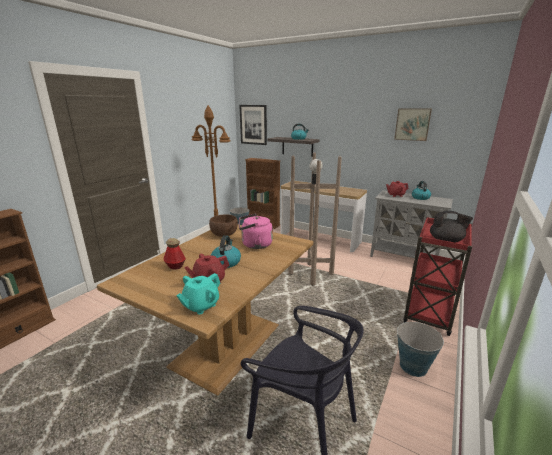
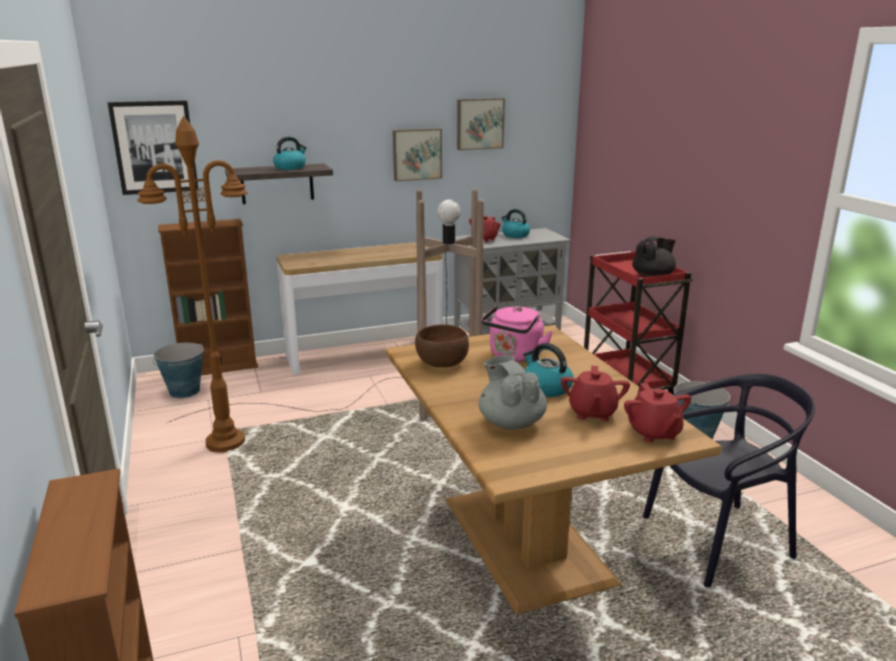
camera: 50 degrees left, 0 degrees up
bottle [163,238,186,269] -> grey teapot [478,355,547,430]
turquoise teapot [176,273,220,315] -> red teapot [624,383,691,442]
none -> picture [393,128,442,181]

